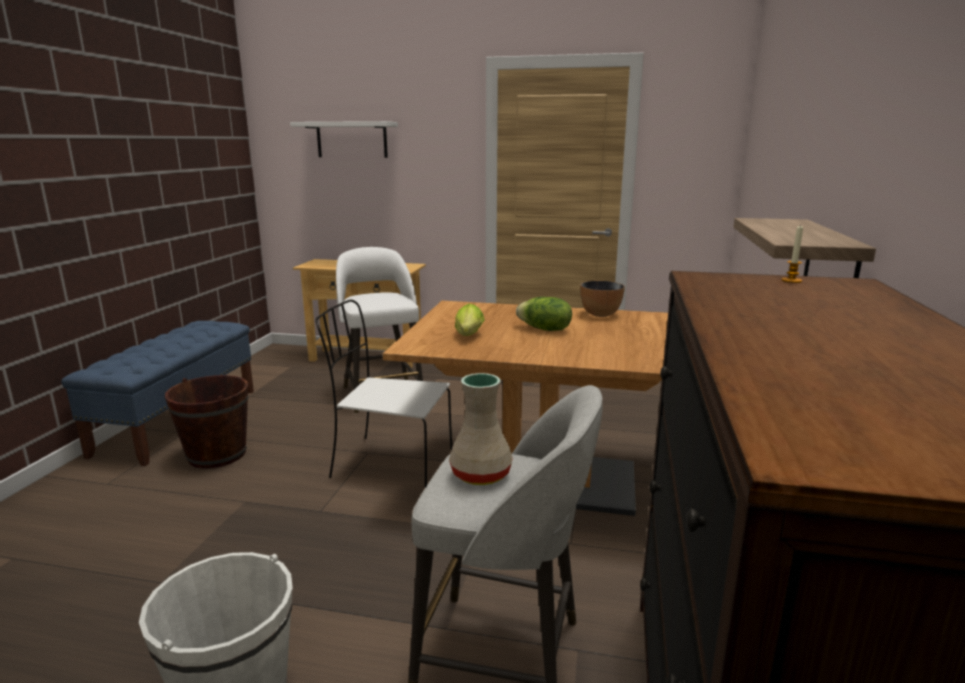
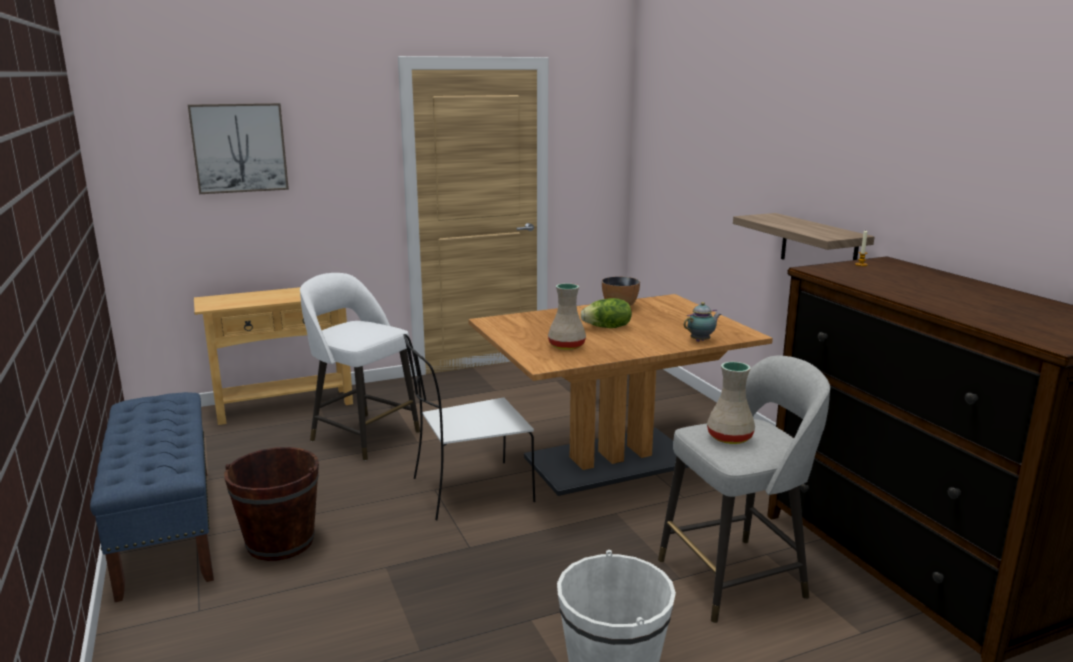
camera: 35 degrees left, 0 degrees up
white shelf [290,121,398,158] -> picture [188,103,289,194]
lettuce [455,304,484,336] -> beige vase [548,283,586,350]
none -> teapot [684,302,721,342]

